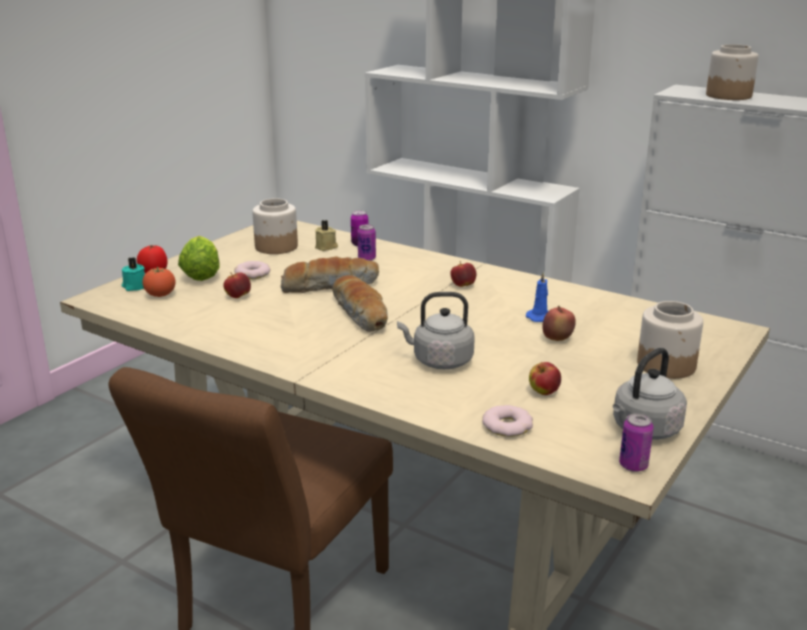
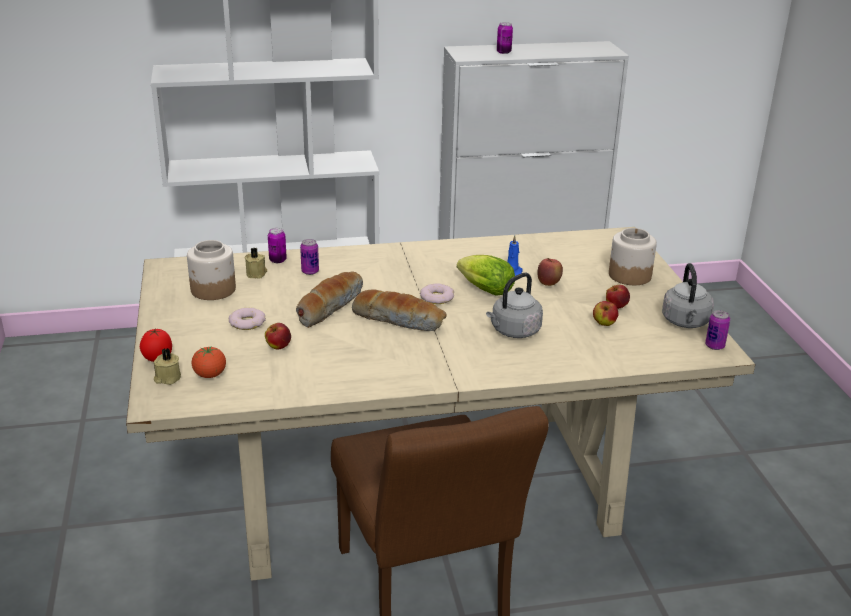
camera: 45 degrees left, 5 degrees up
turquoise candle [122,257,145,291] -> beige candle [154,348,181,385]
lettuce [178,236,220,281] -> lettuce moved to [457,255,515,296]
apple [450,261,476,287] -> apple moved to [606,285,630,309]
donut [482,405,533,437] -> donut moved to [420,283,454,304]
jar [706,44,759,100] -> can [497,22,513,54]

